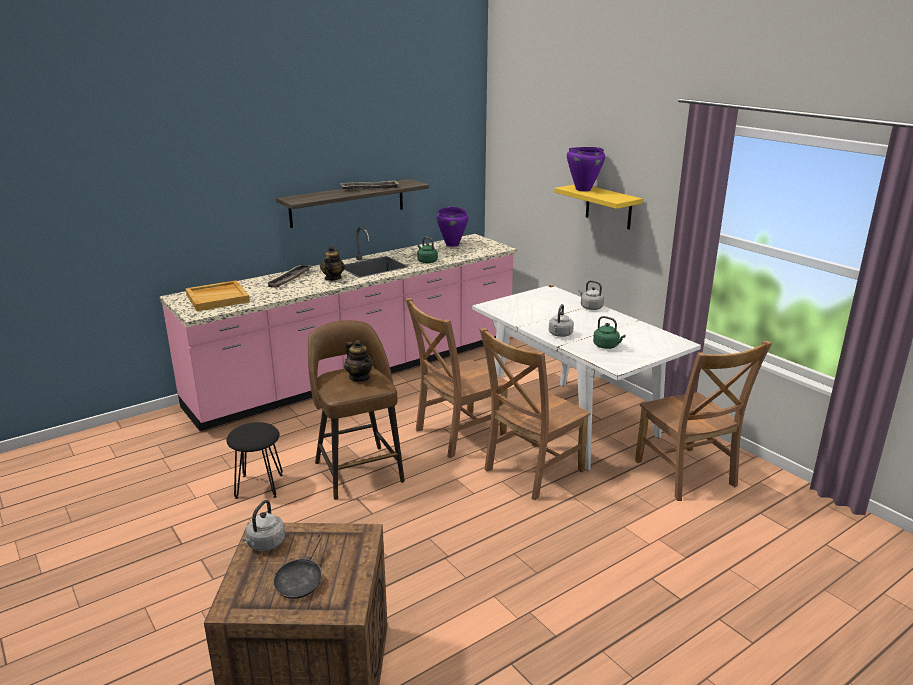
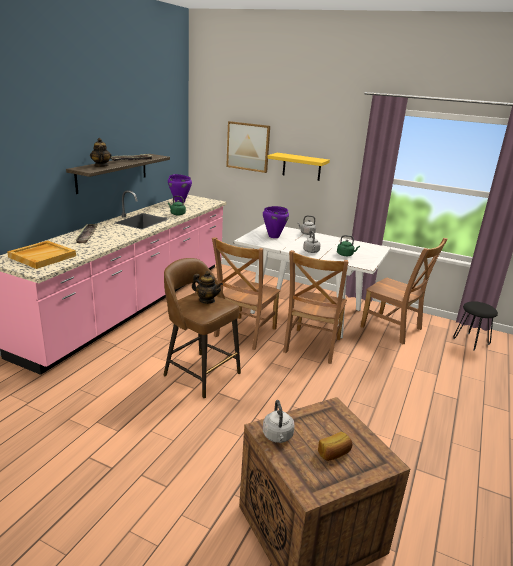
camera: 30 degrees left, 0 degrees up
black stool [226,422,283,499] -> black stool moved to [453,301,498,351]
black frying pan [273,533,322,599] -> bread [318,432,352,461]
teapot [320,246,345,281] -> teapot moved to [90,138,112,167]
purple cooking pot [567,147,605,191] -> purple cooking pot moved to [263,206,289,238]
none -> picture [226,121,270,173]

